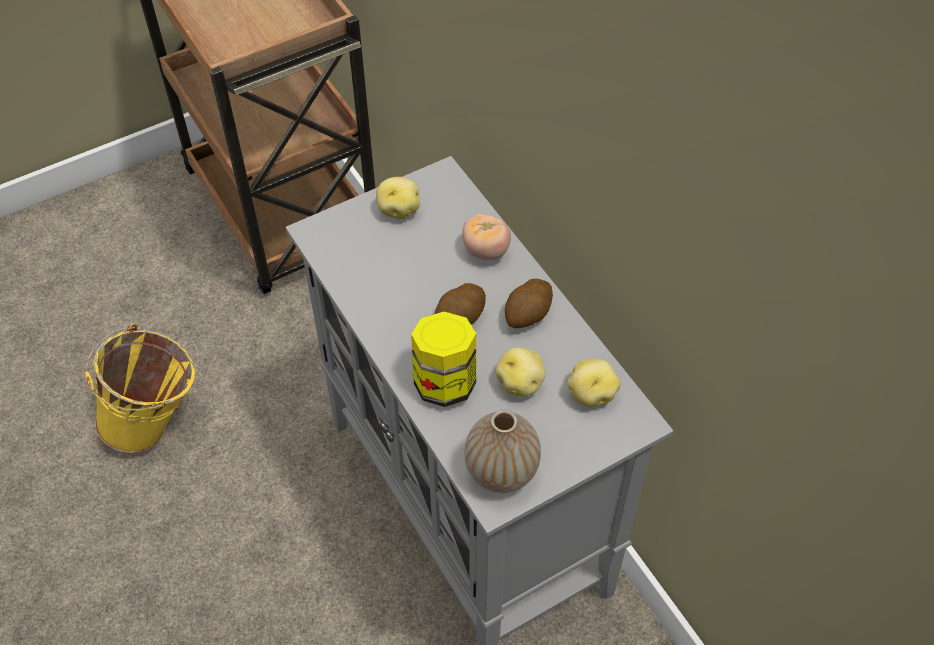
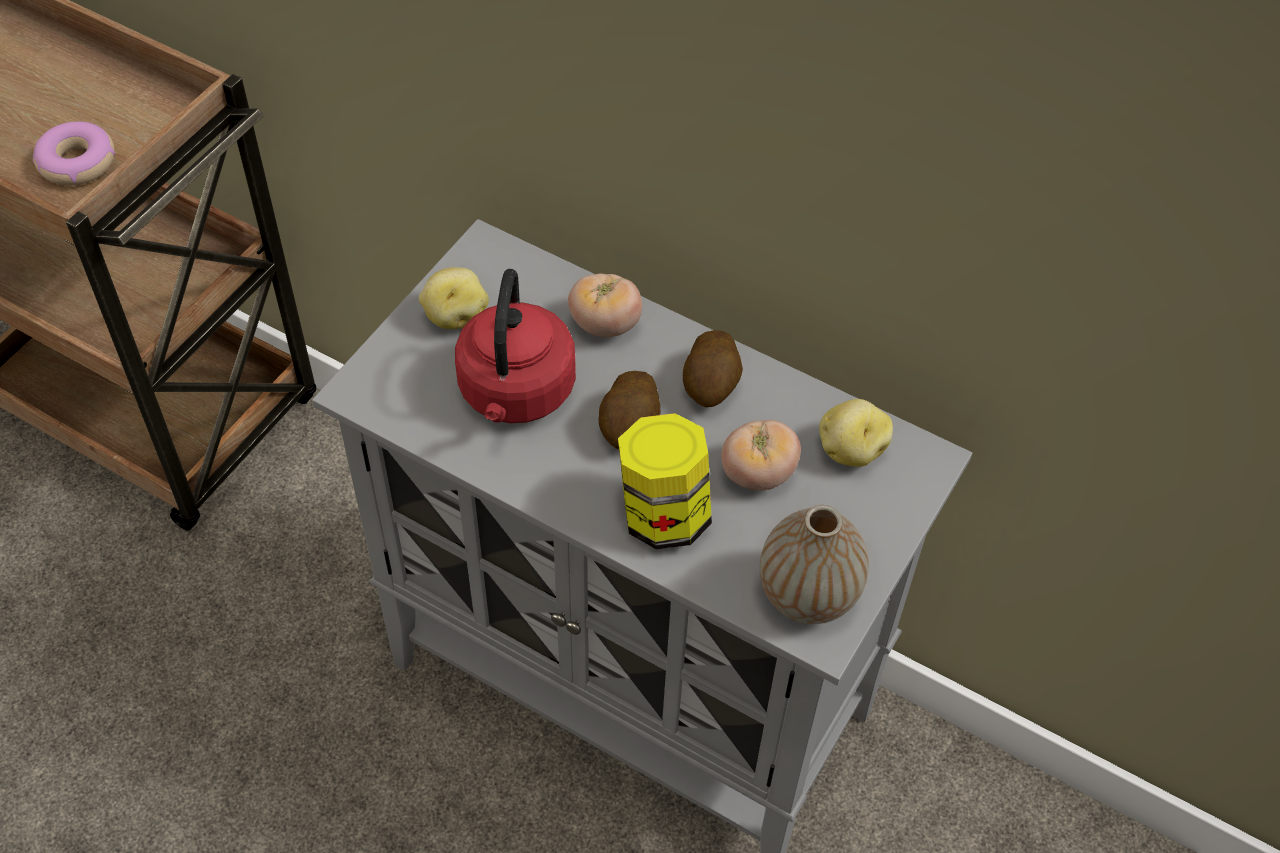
camera: 30 degrees left, 0 degrees up
yellow bucket [85,324,195,453] -> none
potato [496,347,545,396] -> tomato [721,420,801,490]
none -> donut [33,121,115,186]
none -> red kettle [455,269,576,423]

